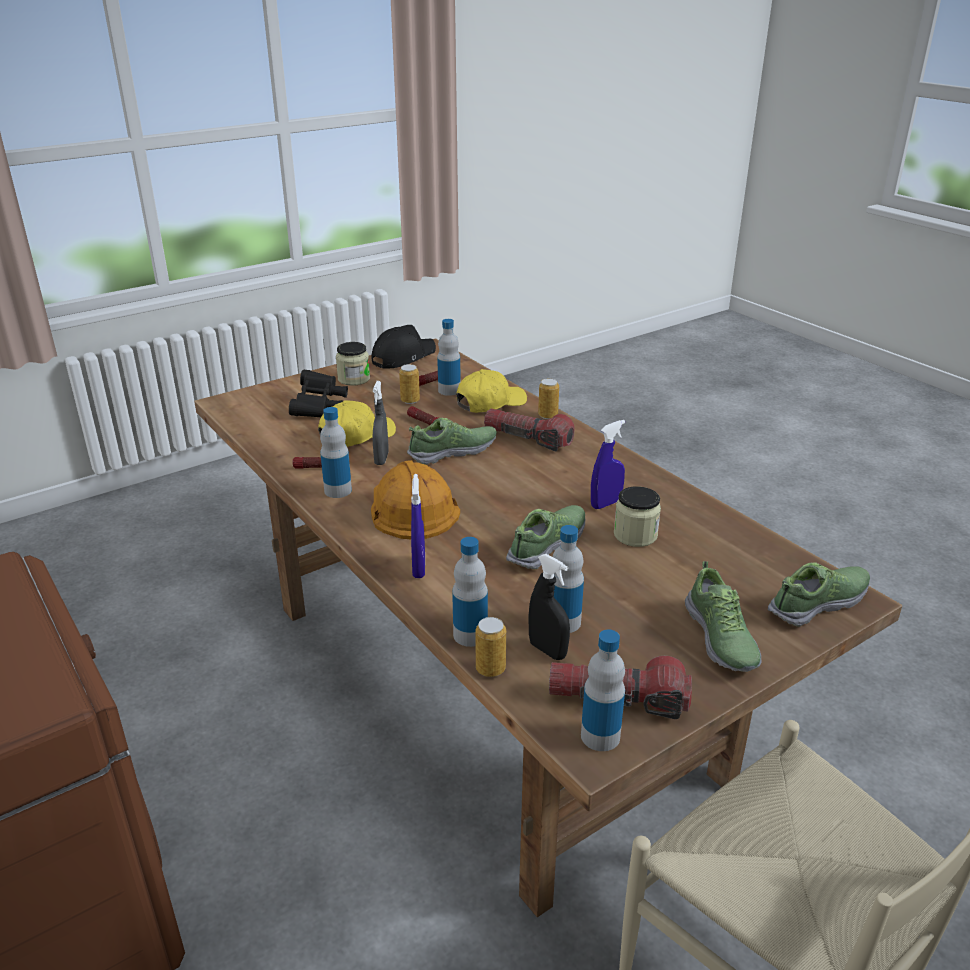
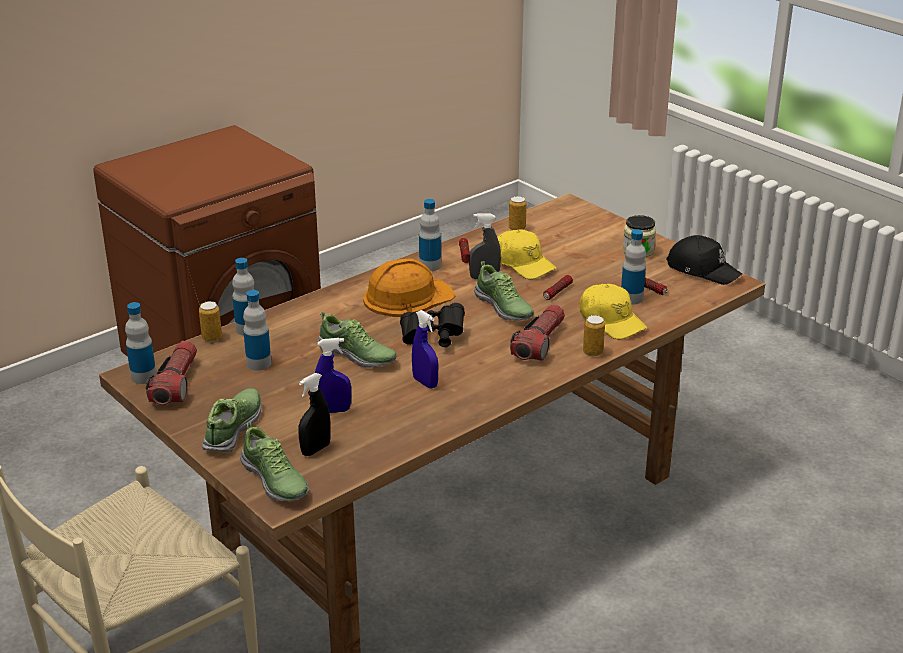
camera: 85 degrees right, 0 degrees up
black binoculars [289,370,348,417] -> black binoculars moved to [400,303,465,347]
can [399,364,420,404] -> can moved to [509,196,527,230]
blue spray bottle [411,474,425,578] -> blue spray bottle moved to [315,338,351,413]
black spray bottle [528,554,570,660] -> black spray bottle moved to [298,373,331,456]
jar [614,486,661,547] -> none
shoe [685,561,761,672] -> shoe turned 120 degrees clockwise [202,388,262,452]

